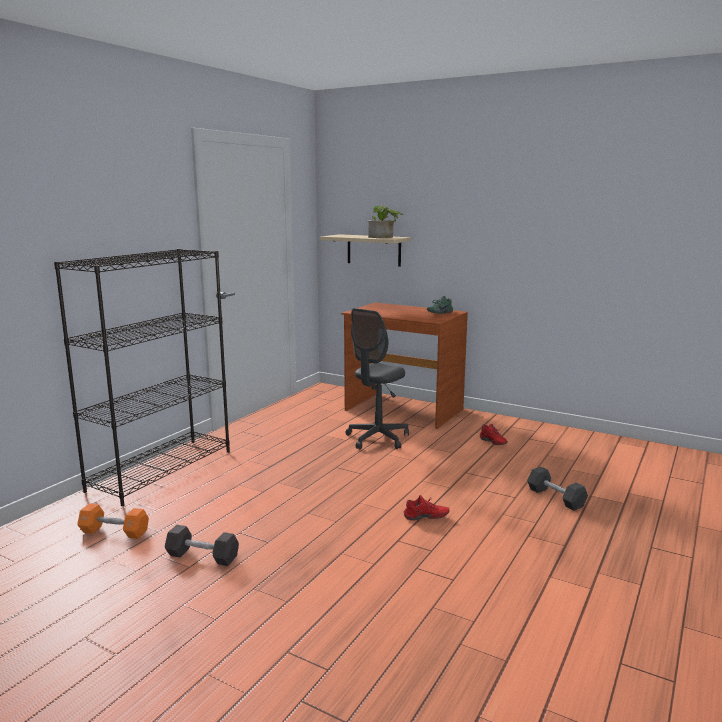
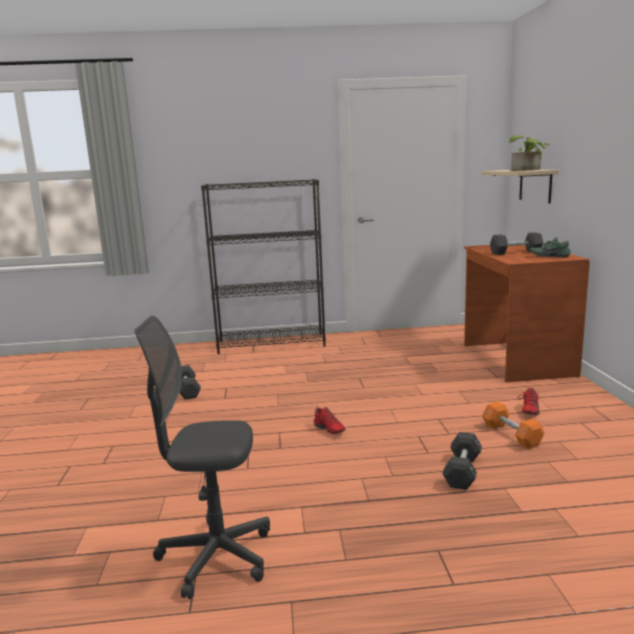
camera: 55 degrees right, 0 degrees up
orange dumbbell [77,503,149,539] -> orange dumbbell moved to [482,402,545,449]
grey office chair [346,308,409,449] -> grey office chair moved to [134,316,270,599]
none -> black dumbbell [490,232,543,255]

